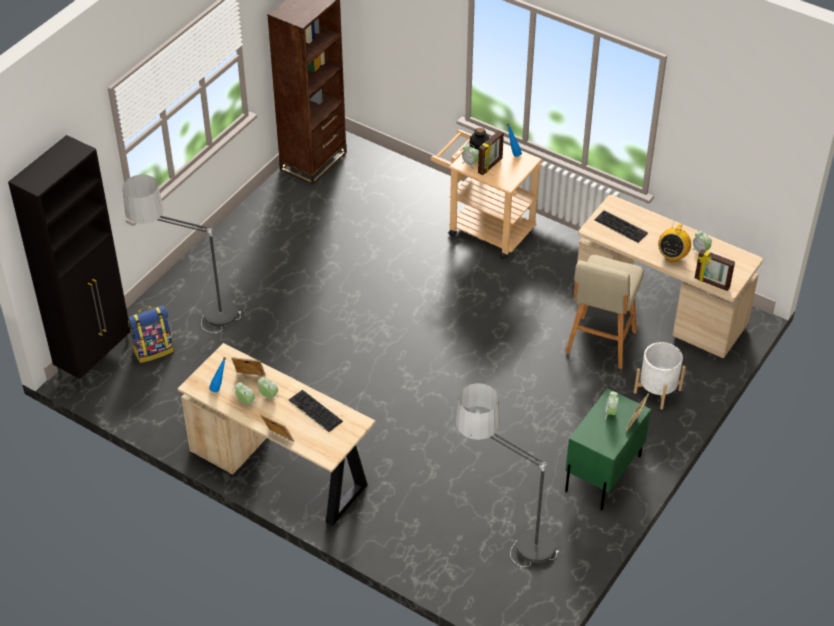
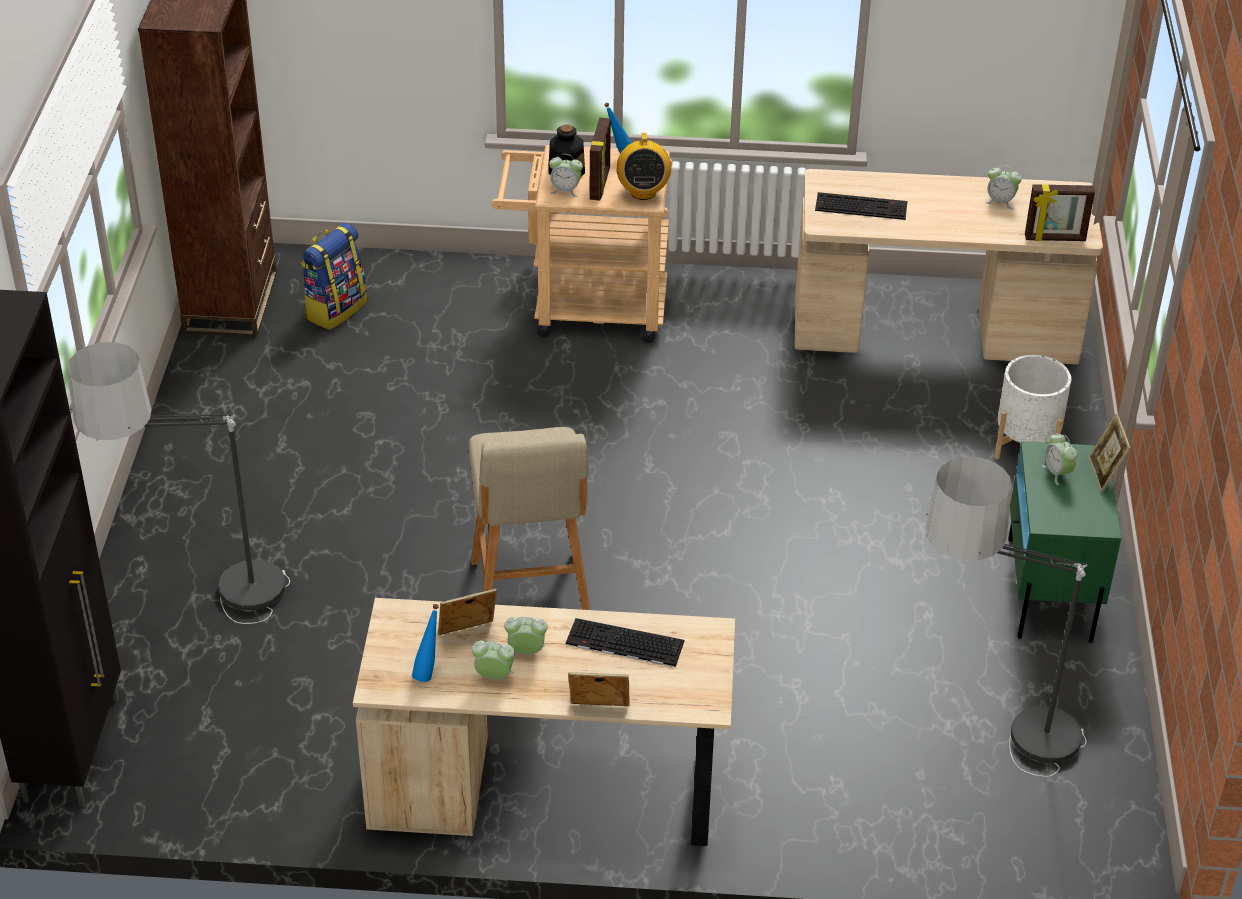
camera: 30 degrees left, 5 degrees down
backpack [128,306,174,363] -> backpack moved to [301,223,367,330]
beige stool [565,255,644,369] -> beige stool moved to [469,427,590,610]
radio [658,222,691,262] -> radio moved to [616,133,671,200]

